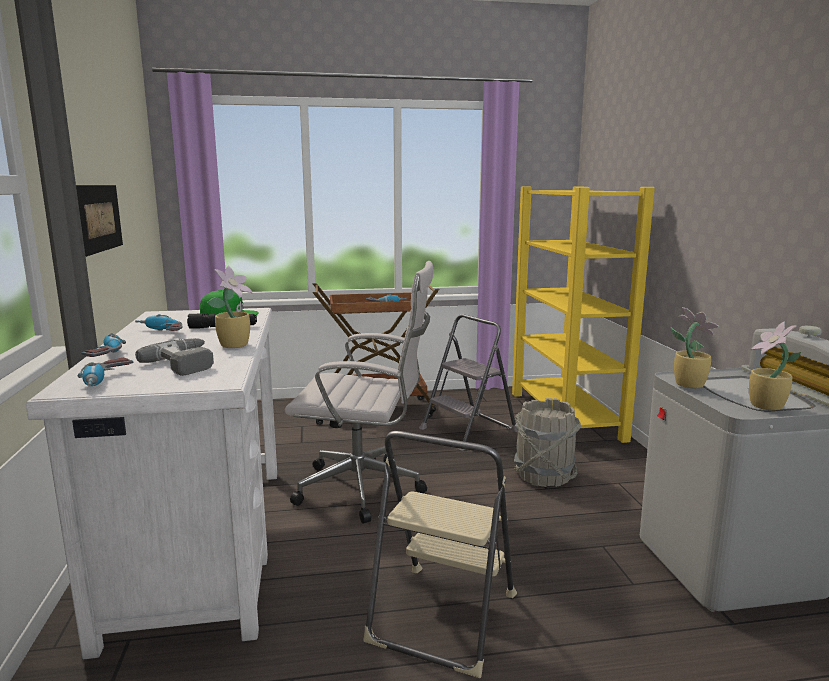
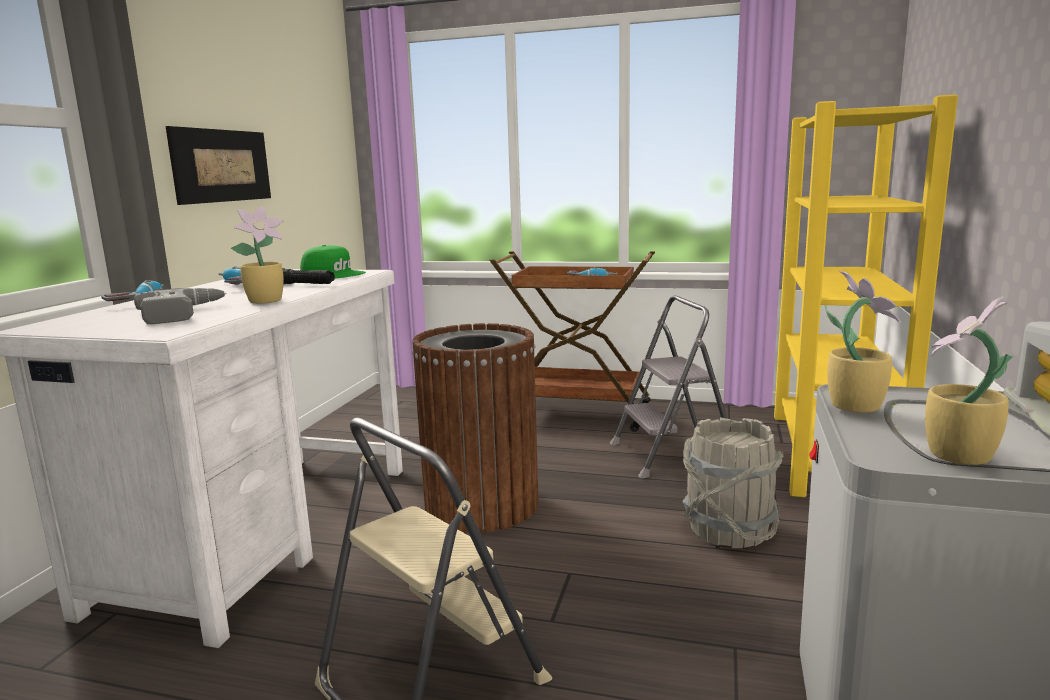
camera: 25 degrees right, 0 degrees up
power drill [77,358,133,387] -> none
white office chair [285,261,433,524] -> brown trash can [412,323,538,533]

